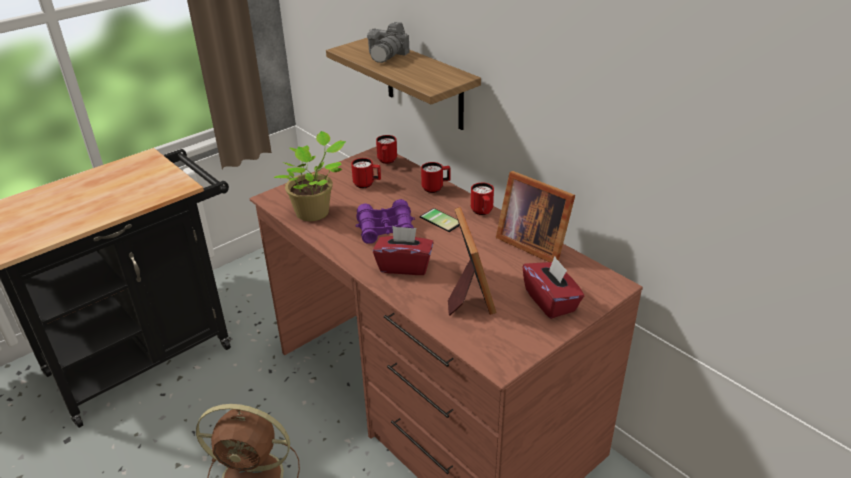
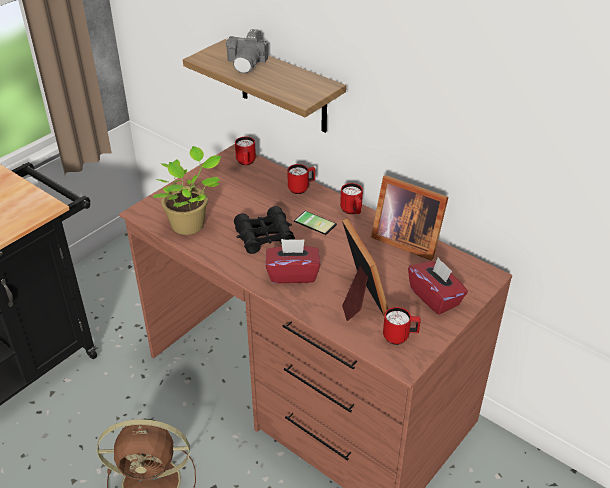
camera: 10 degrees left, 5 degrees up
red mug [351,158,381,188] -> red mug moved to [383,307,421,345]
purple binoculars [356,199,415,244] -> black binoculars [234,206,295,254]

